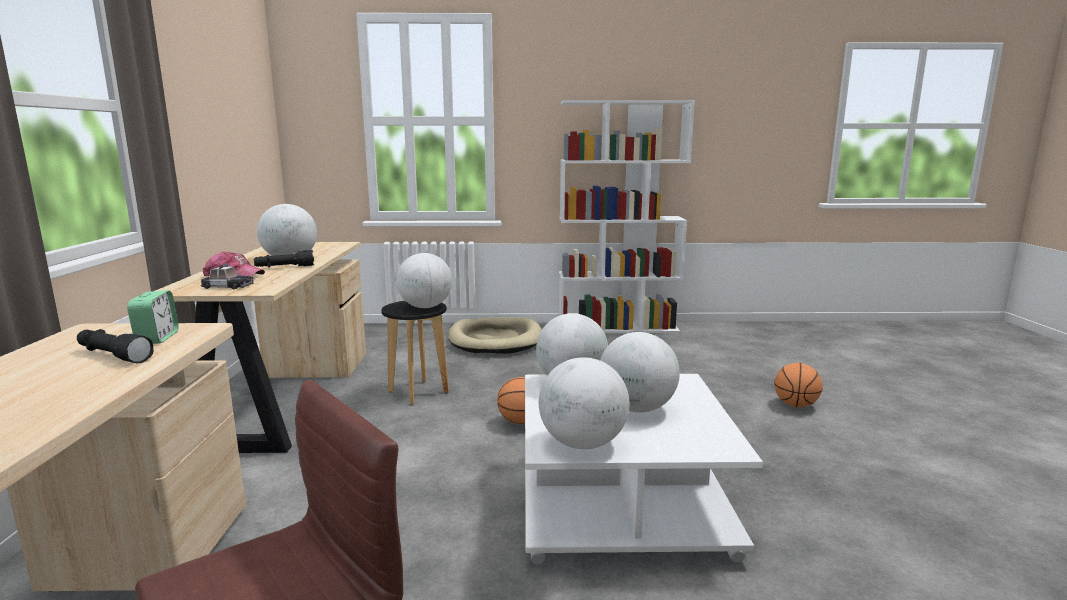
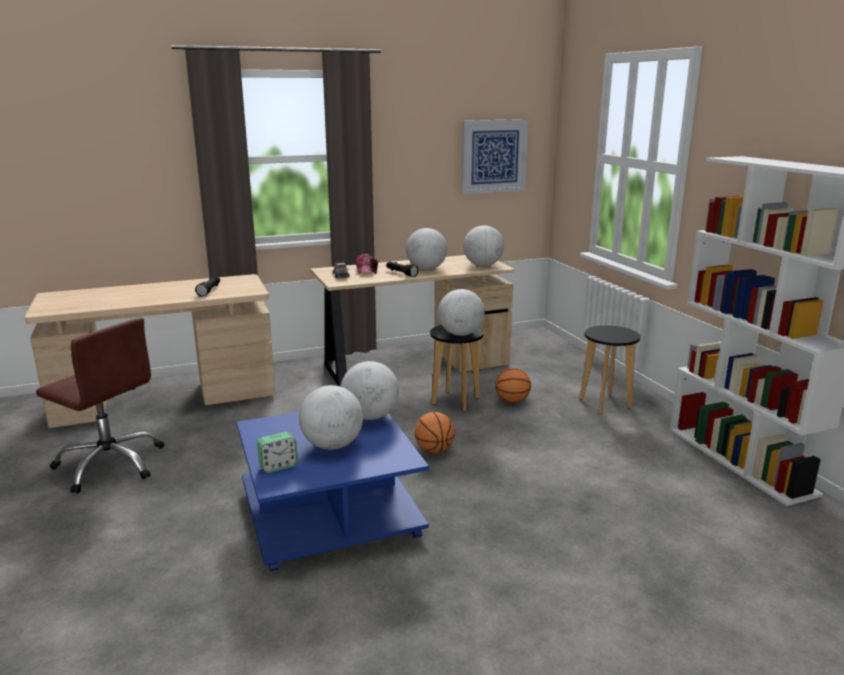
camera: 70 degrees right, 5 degrees up
alarm clock [127,290,179,344] -> alarm clock moved to [257,432,298,473]
beige dog bed [448,317,542,354] -> black stool [580,325,640,414]
white coffee table [525,374,763,564] -> blue coffee table [237,412,429,572]
globe [539,357,629,449] -> globe moved to [463,225,504,266]
basketball [774,363,823,407] -> basketball moved to [495,368,531,403]
none -> picture [461,119,529,194]

